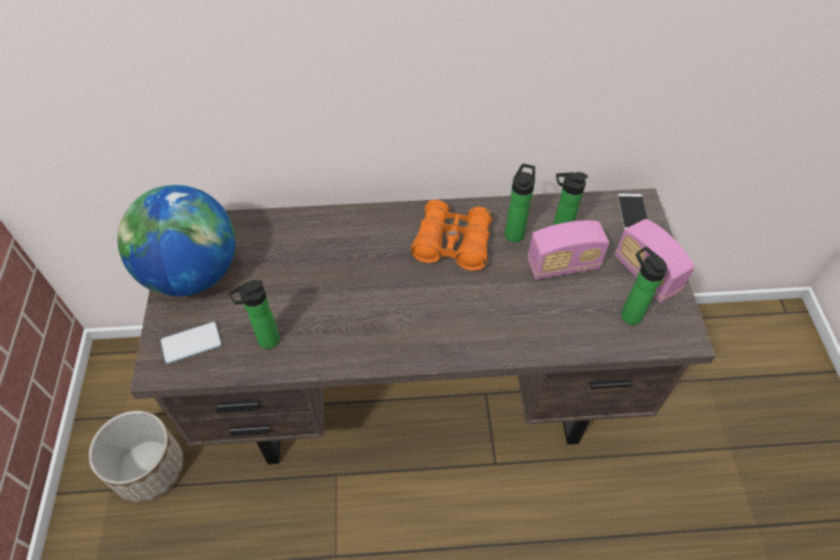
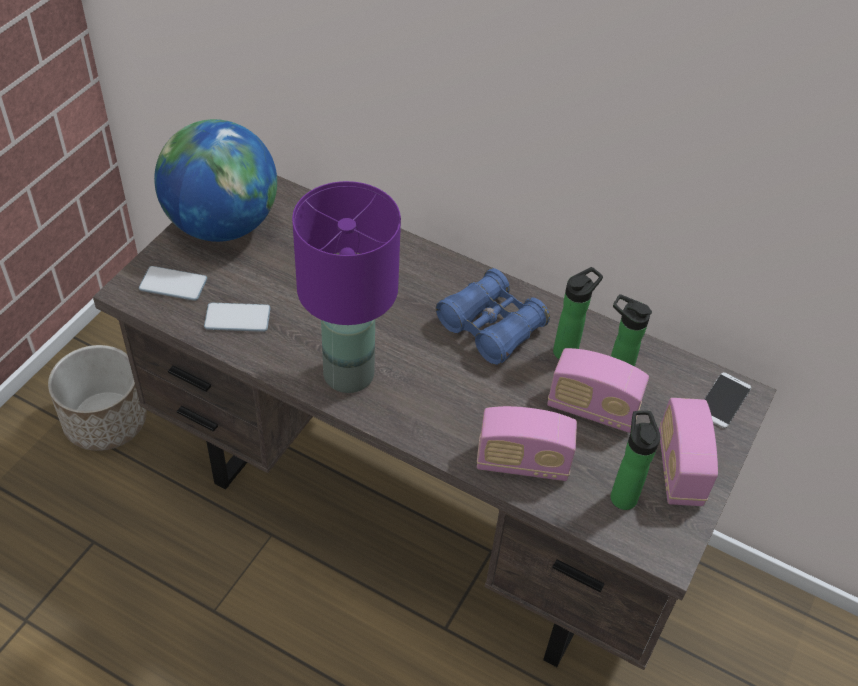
camera: 30 degrees right, 5 degrees down
bottle [228,280,280,349] -> phone [204,303,271,332]
orange binoculars [411,200,493,271] -> blue binoculars [436,268,550,365]
none -> purple table lamp [292,181,401,393]
none -> radio [477,406,577,481]

